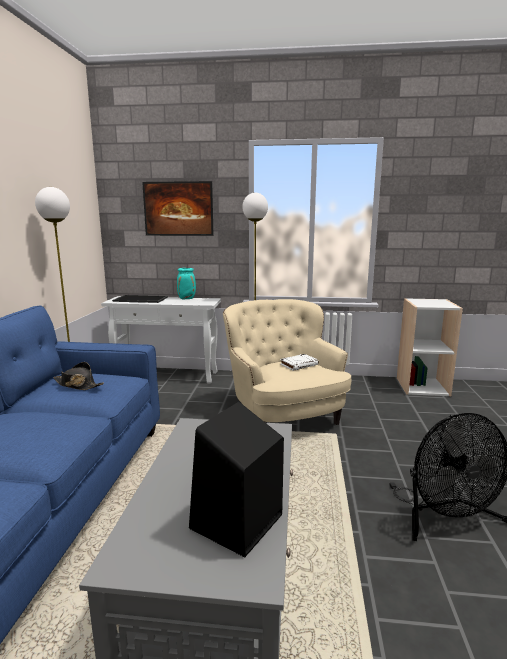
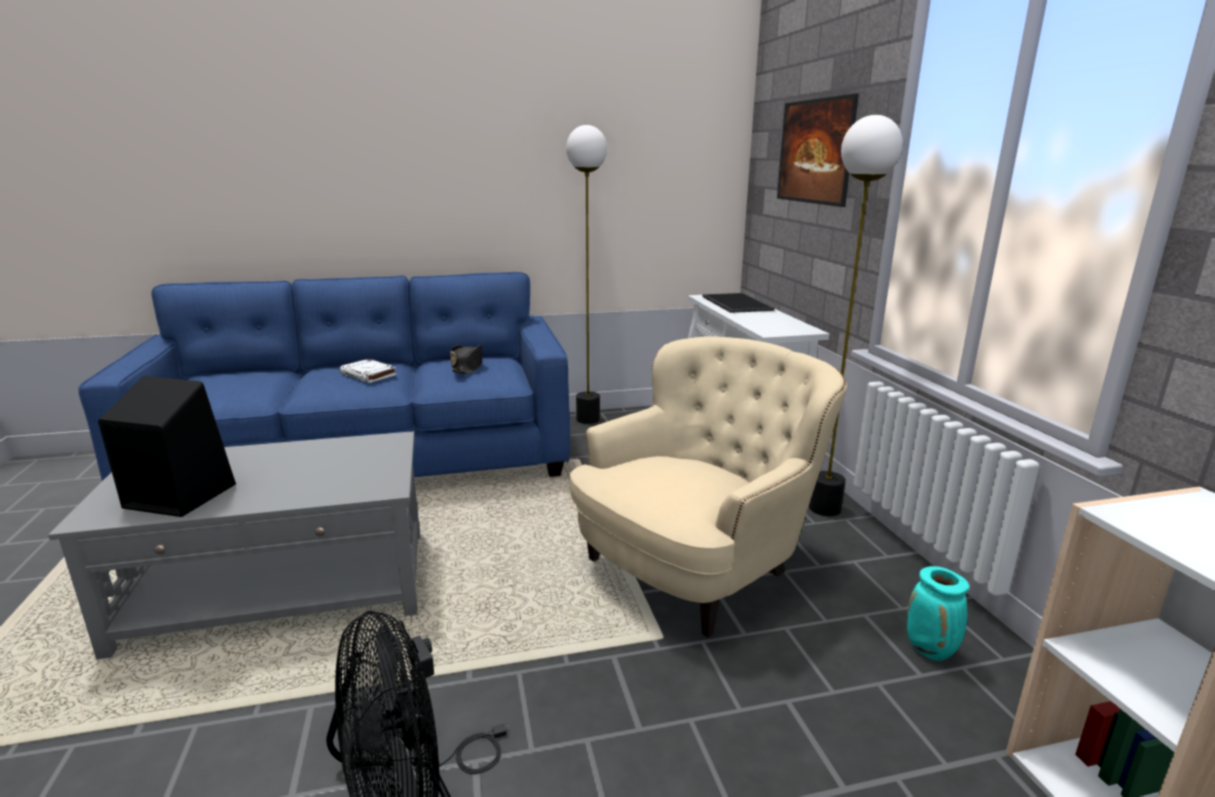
camera: 70 degrees right, 5 degrees up
turquoise vase [177,268,196,299] -> turquoise vase moved to [906,566,969,661]
white book [280,354,319,371] -> white book moved to [340,359,397,383]

